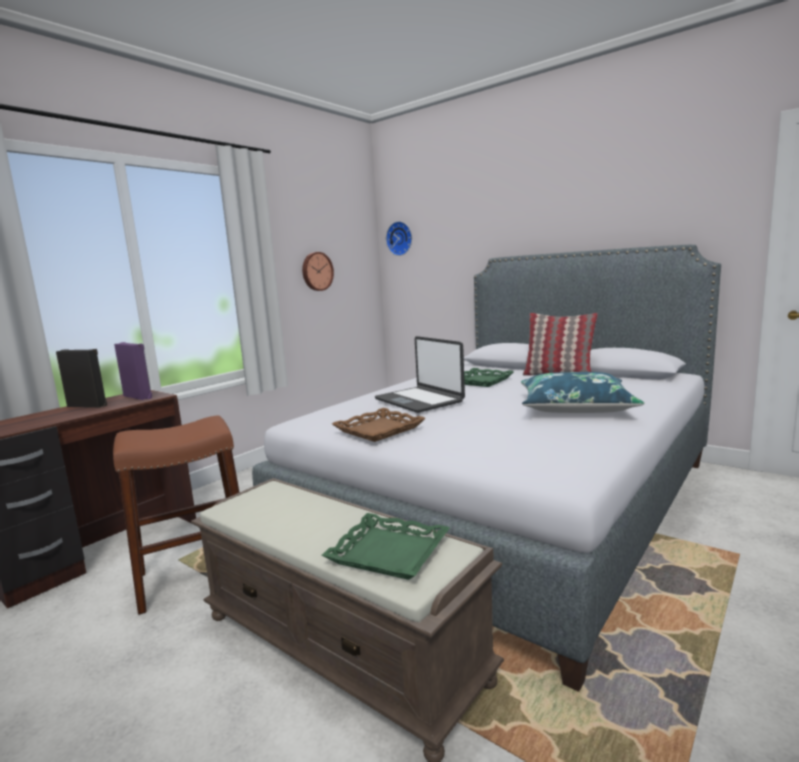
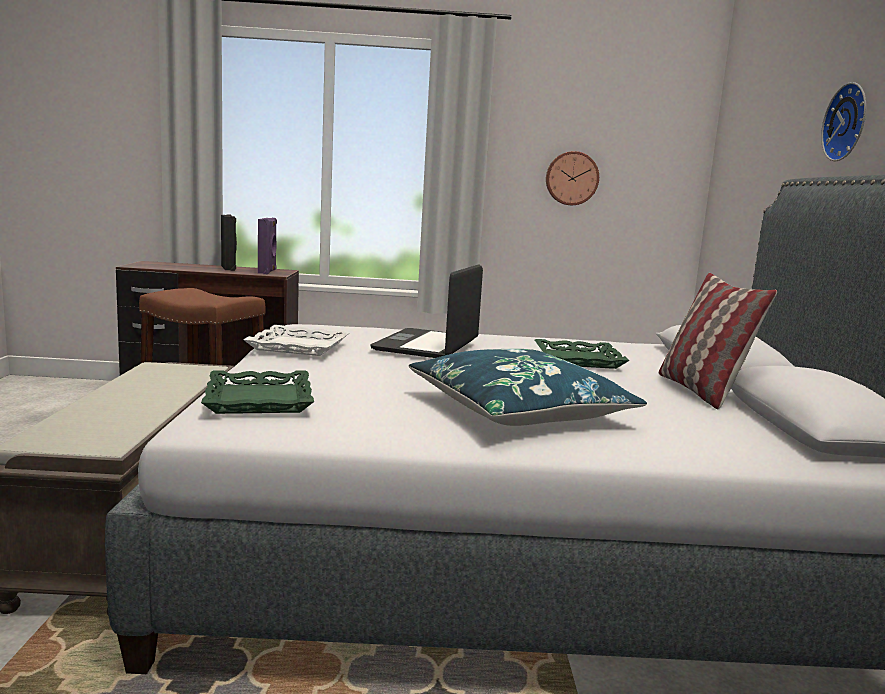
camera: 50 degrees right, 0 degrees up
green tray [321,513,450,580] -> green tray moved to [201,371,314,414]
brown tray [332,408,426,442] -> white tray [243,325,350,356]
wall clock [386,221,412,256] -> wall clock moved to [821,82,866,161]

